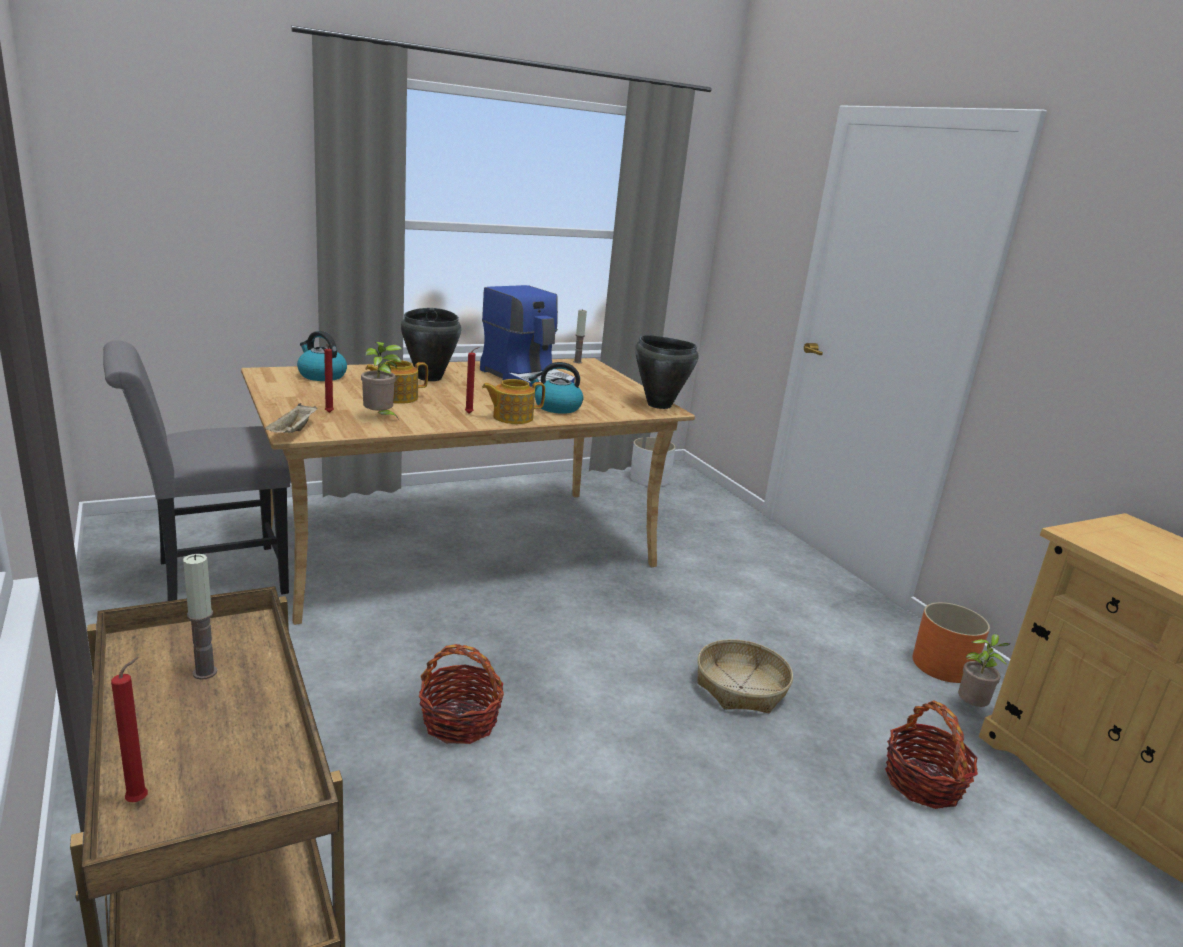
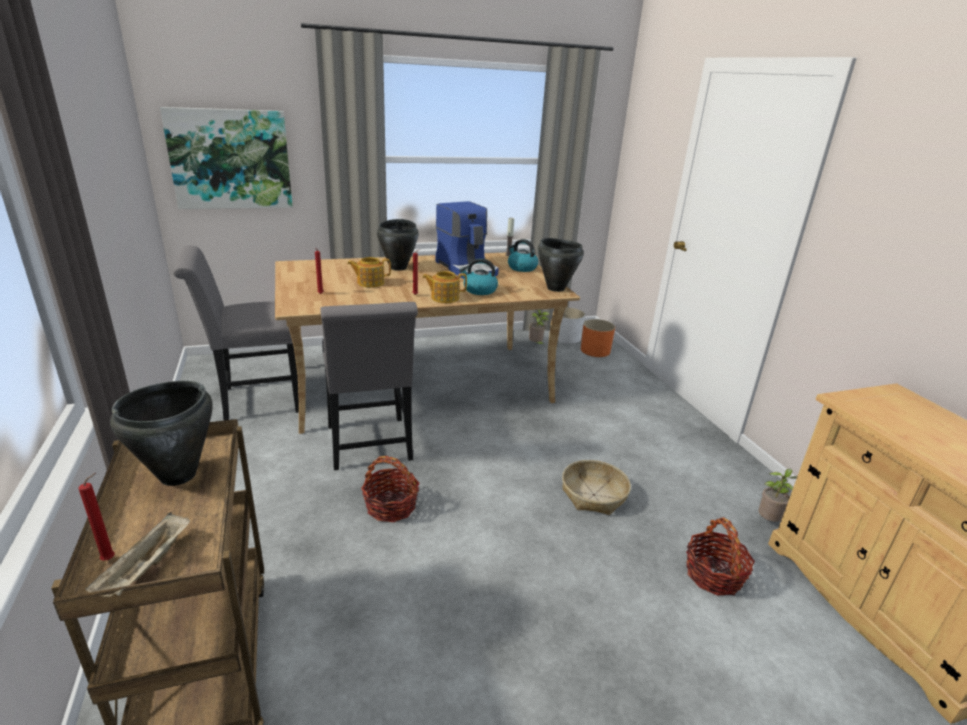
camera: 10 degrees right, 5 degrees up
candle [183,554,217,680] -> black cooking pot [110,381,213,486]
beige tray [265,403,317,433] -> beige tray moved to [86,512,190,597]
kettle [297,331,347,381] -> kettle moved to [508,239,538,272]
potted plant [361,342,402,420] -> potted plant moved to [529,310,550,345]
orange planter [912,602,990,683] -> orange planter moved to [581,319,615,357]
none -> picture [160,107,293,209]
none -> grey chair [320,302,418,470]

